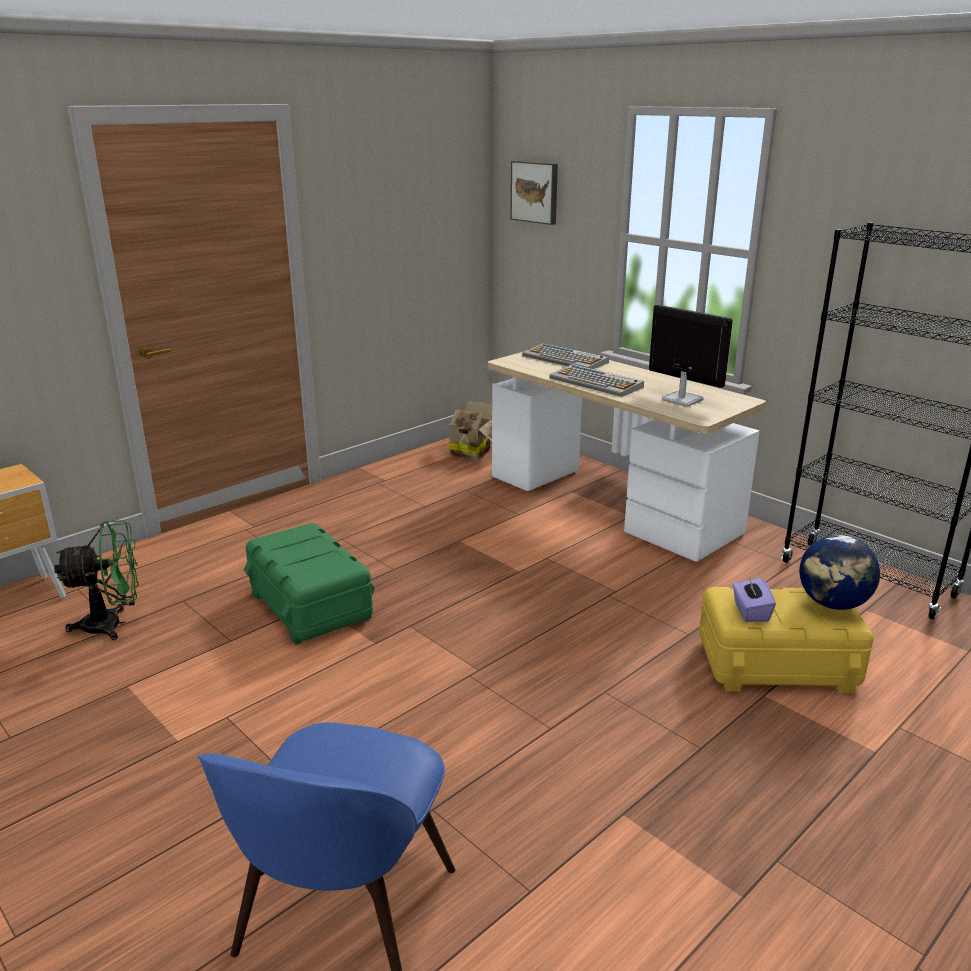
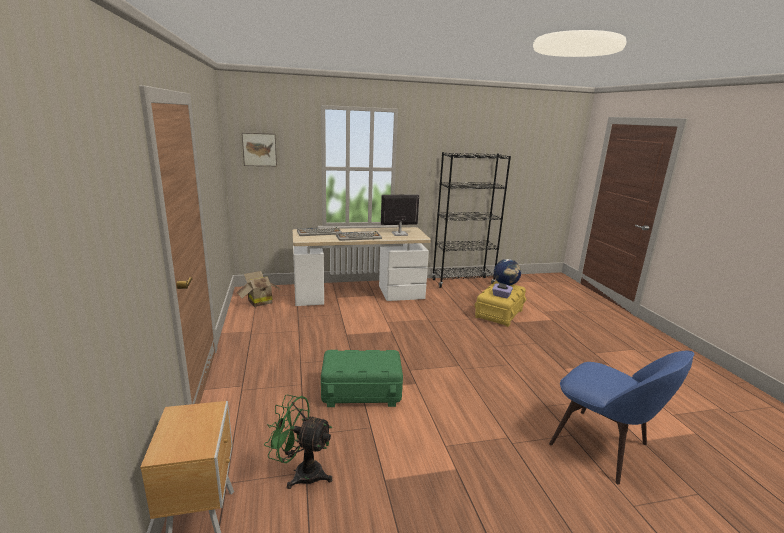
camera: 60 degrees left, 5 degrees down
green fan [54,520,139,640] -> green fan turned 90 degrees counterclockwise [264,394,332,489]

